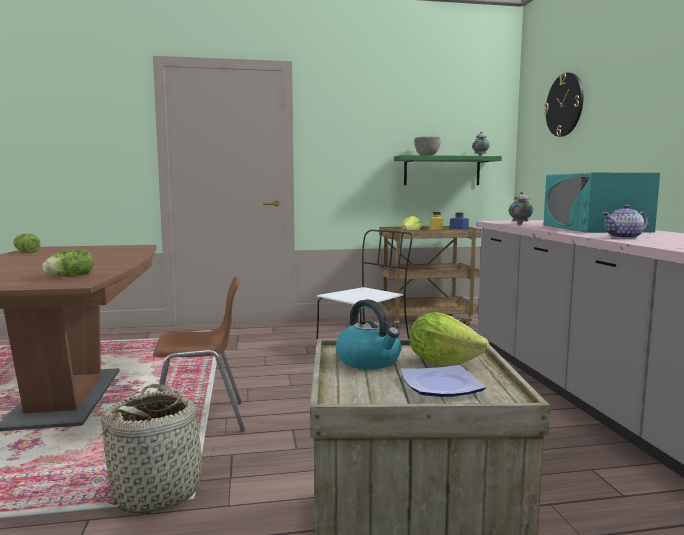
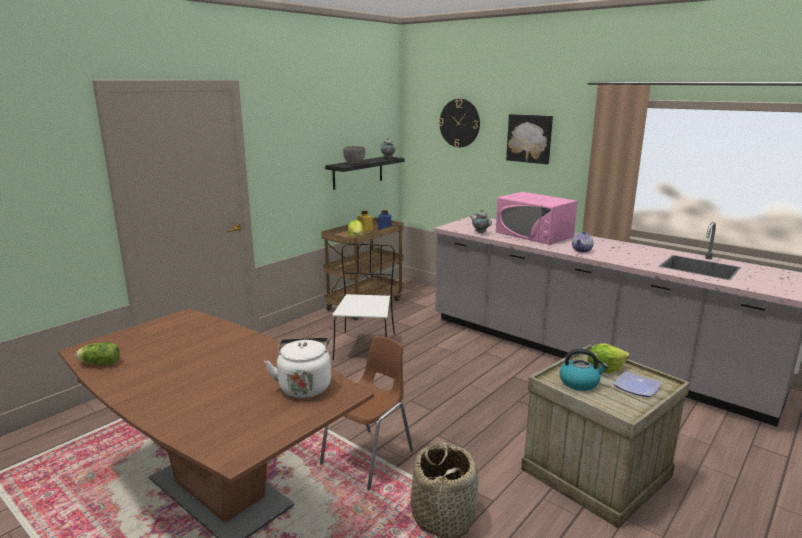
camera: 40 degrees left, 10 degrees up
lettuce [42,249,94,276] -> white kettle [264,337,331,398]
green shelf [394,155,502,185] -> black shelf [325,157,404,190]
turquoise microwave [544,173,660,233] -> pink microwave [496,192,577,245]
none -> picture [506,114,553,164]

